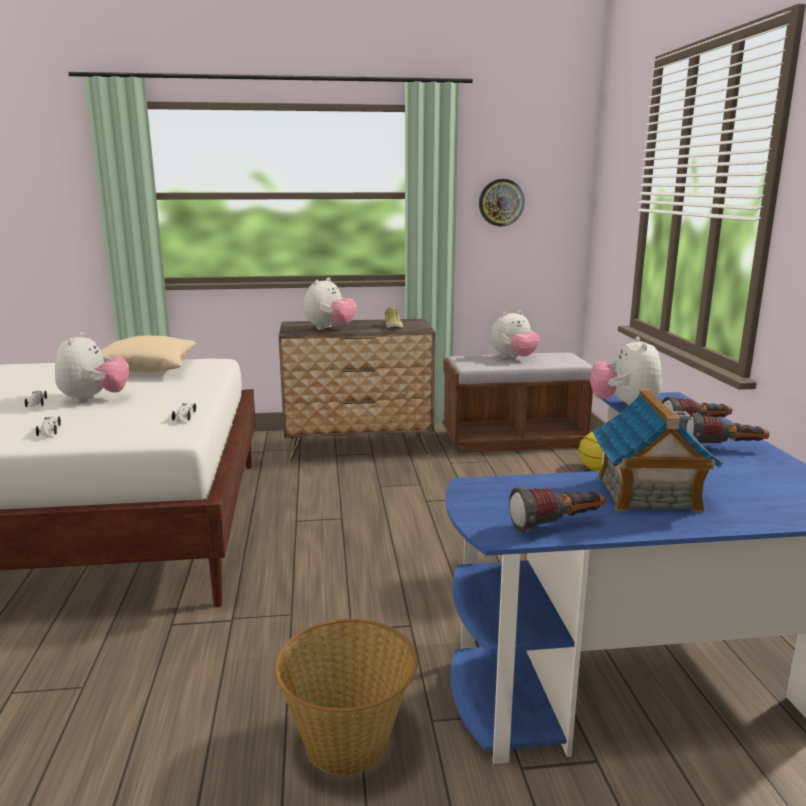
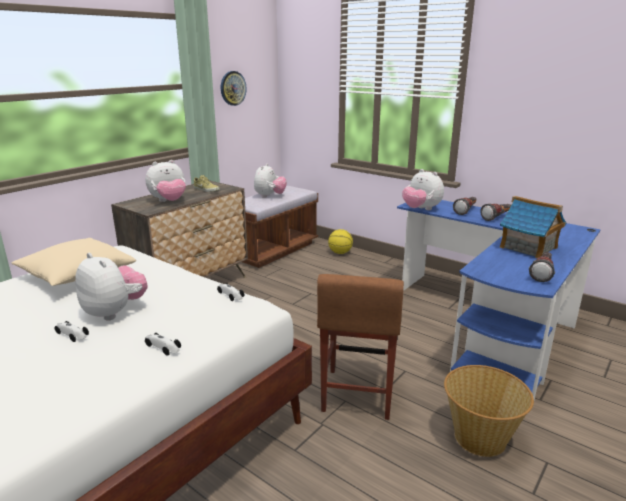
camera: 45 degrees left, 5 degrees up
plush toy [304,277,357,330] -> plush toy turned 75 degrees clockwise [145,160,186,202]
none -> brown stool [317,274,404,420]

